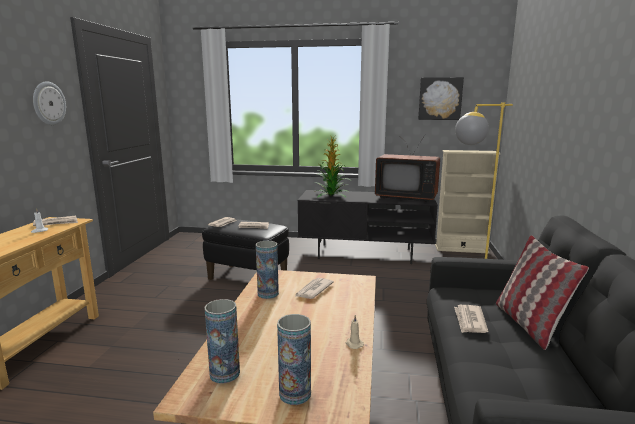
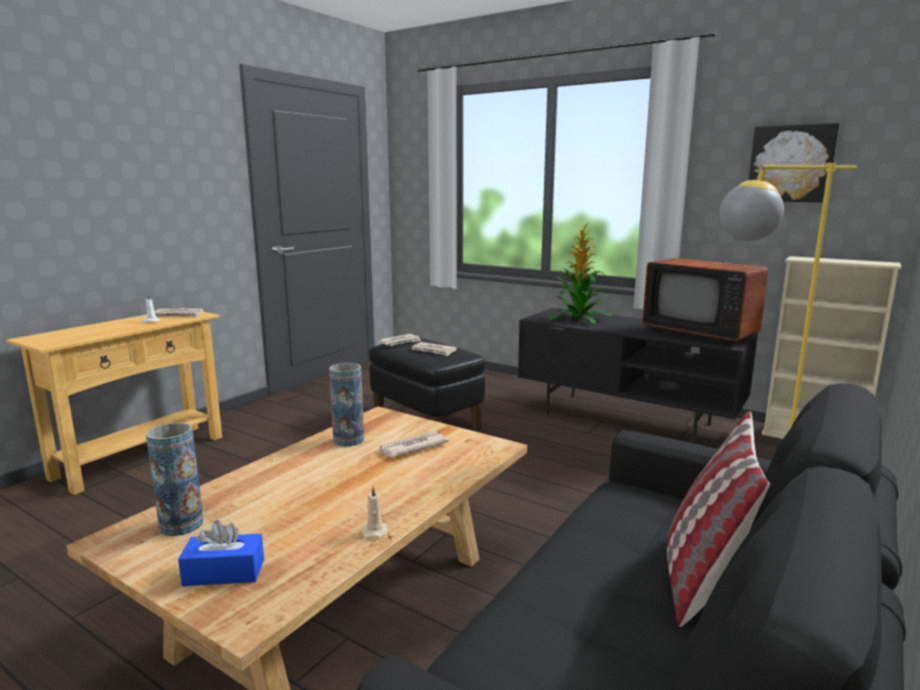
camera: 25 degrees right, 0 degrees up
wall clock [33,81,66,125] -> none
vase [277,314,311,405] -> blue tissue box [178,520,264,586]
newspaper [454,305,488,333] -> none

